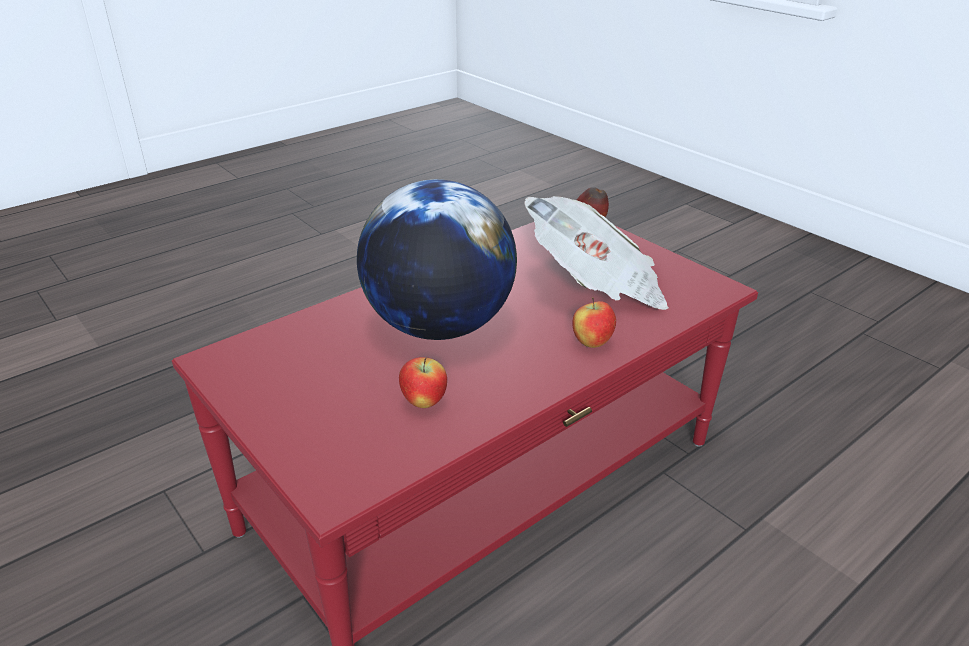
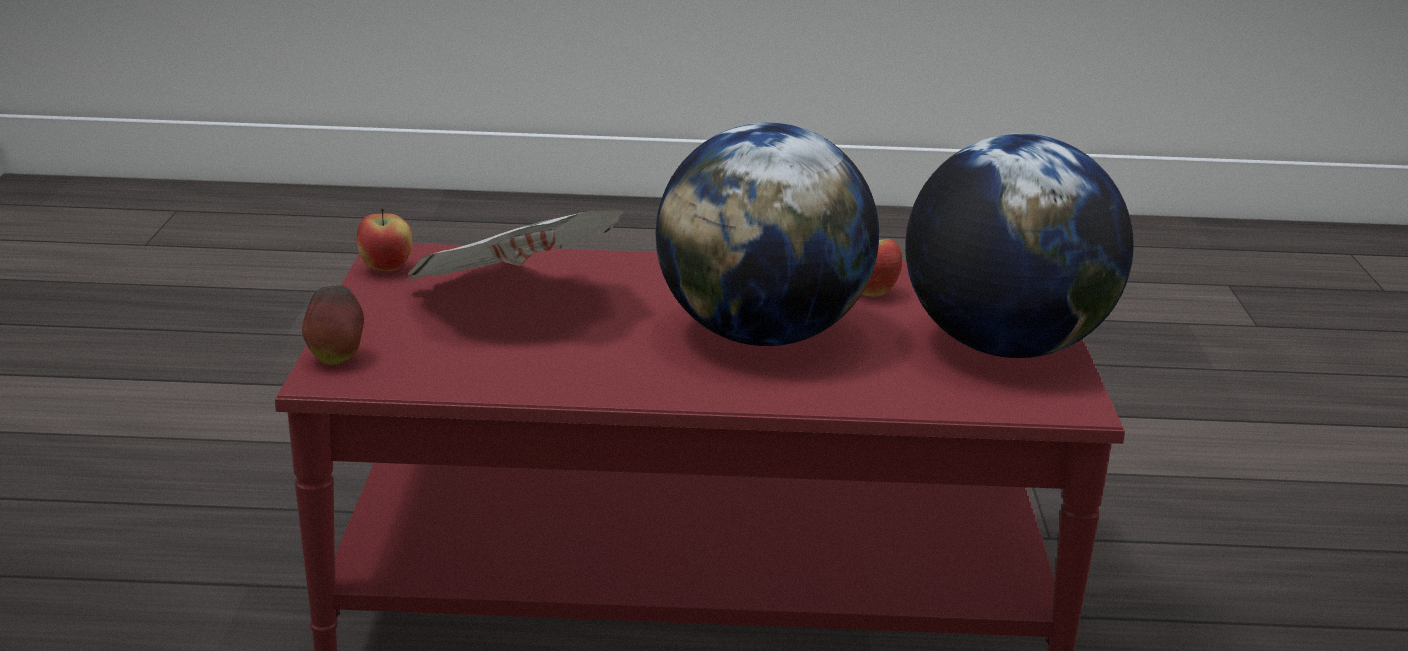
camera: 140 degrees left, 10 degrees down
apple [572,297,616,348] -> apple moved to [357,208,412,271]
none -> globe [905,133,1134,358]

